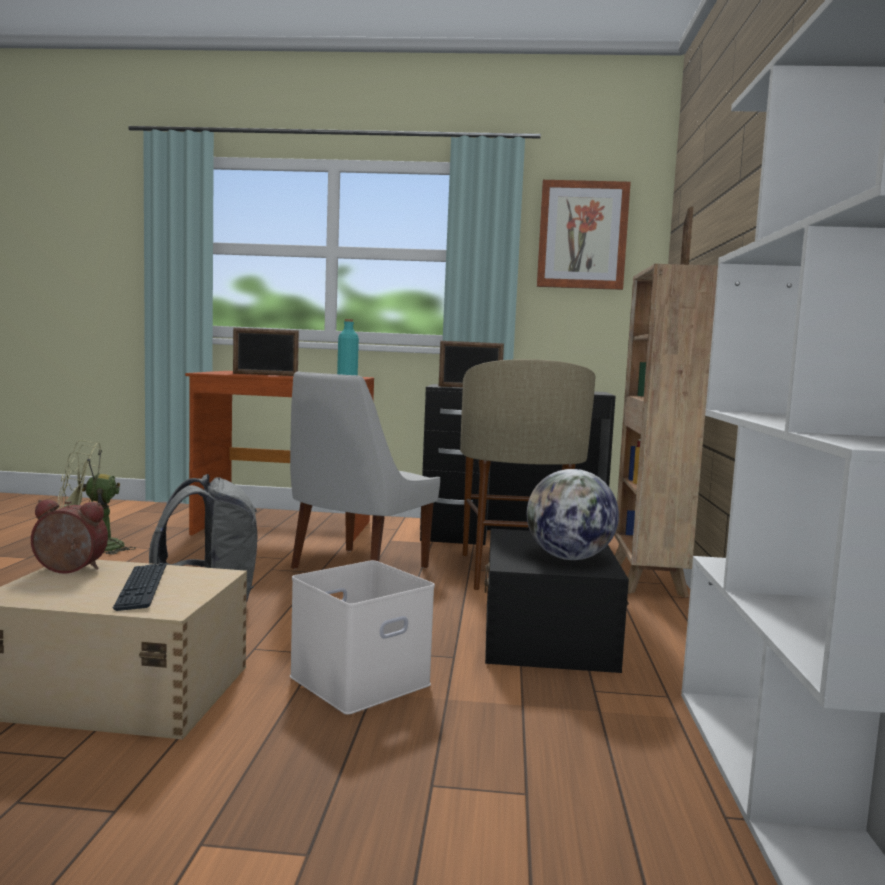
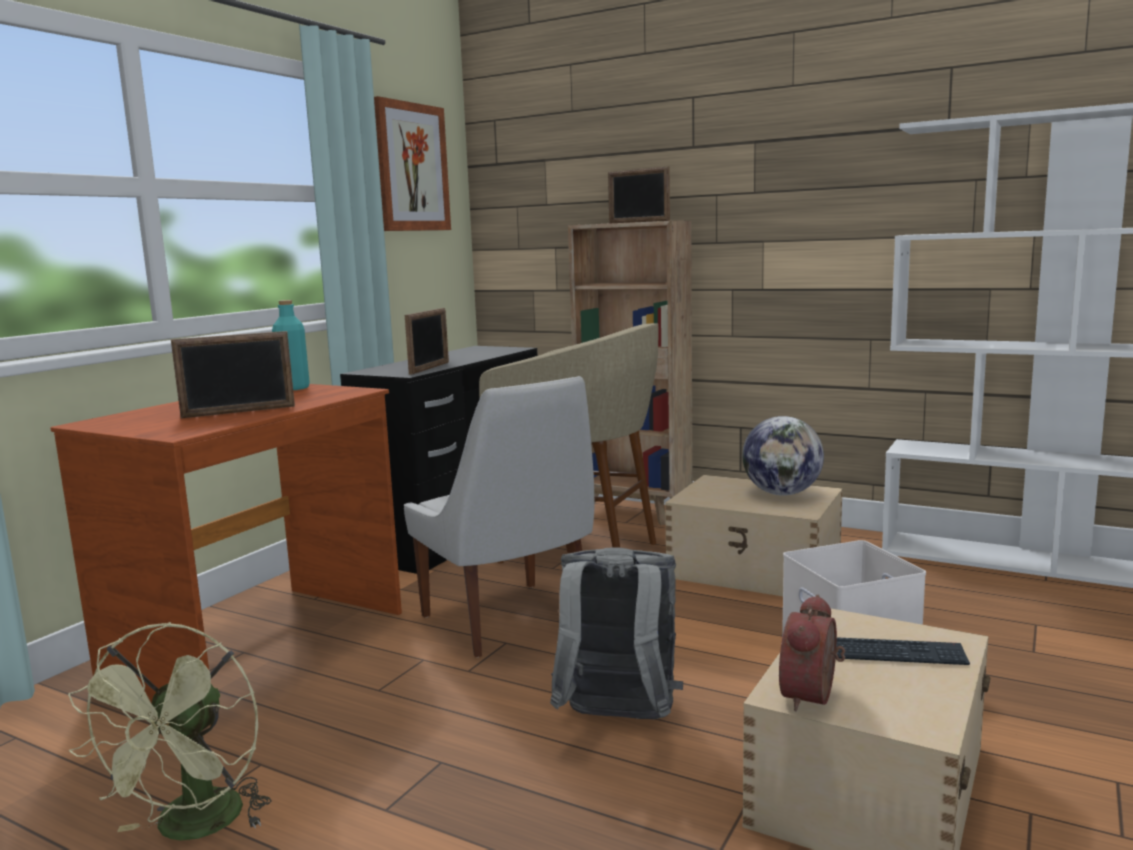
camera: 65 degrees left, 5 degrees up
picture frame [233,328,299,376] -> picture frame turned 45 degrees clockwise [171,331,295,419]
black storage box [484,529,629,673] -> beige storage box [665,475,843,596]

